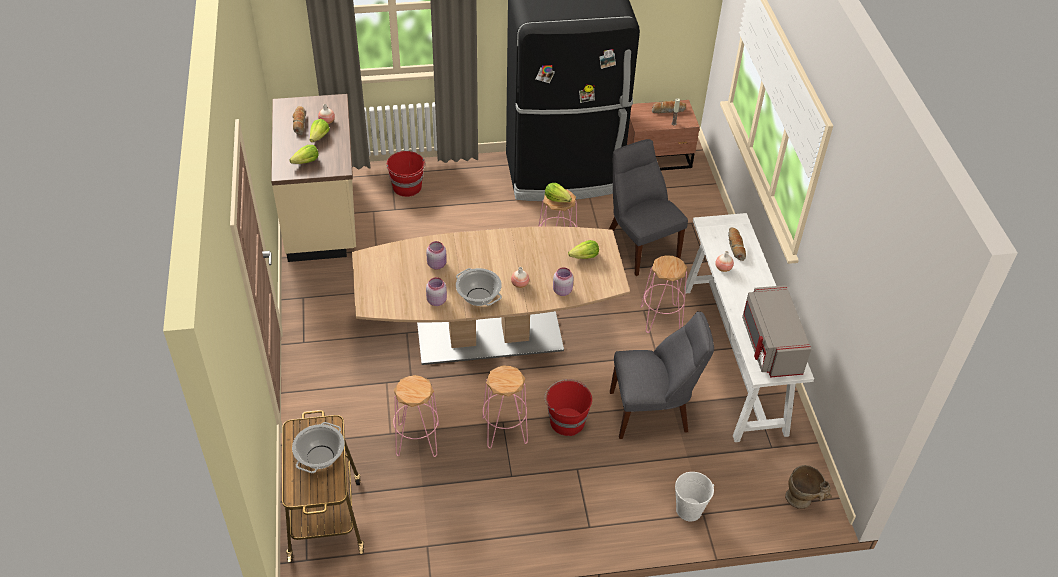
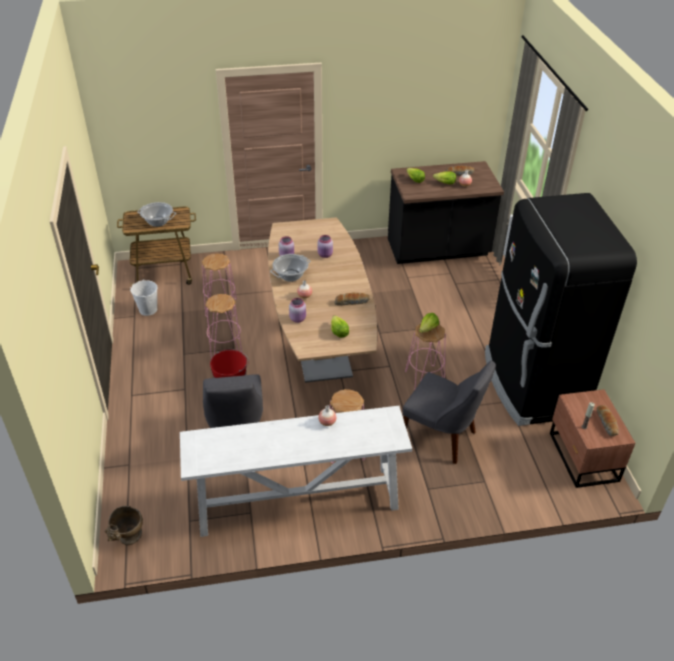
camera: 90 degrees right, 5 degrees down
beige counter [271,94,356,262] -> black counter [388,161,504,264]
red bucket [387,151,425,197] -> none
grey chair [609,139,688,276] -> grey chair turned 60 degrees clockwise [402,361,496,464]
white bucket [675,472,714,521] -> white bucket moved to [130,279,157,316]
bread [728,227,746,261] -> bread moved to [334,292,370,306]
grey microwave [742,285,811,377] -> none

